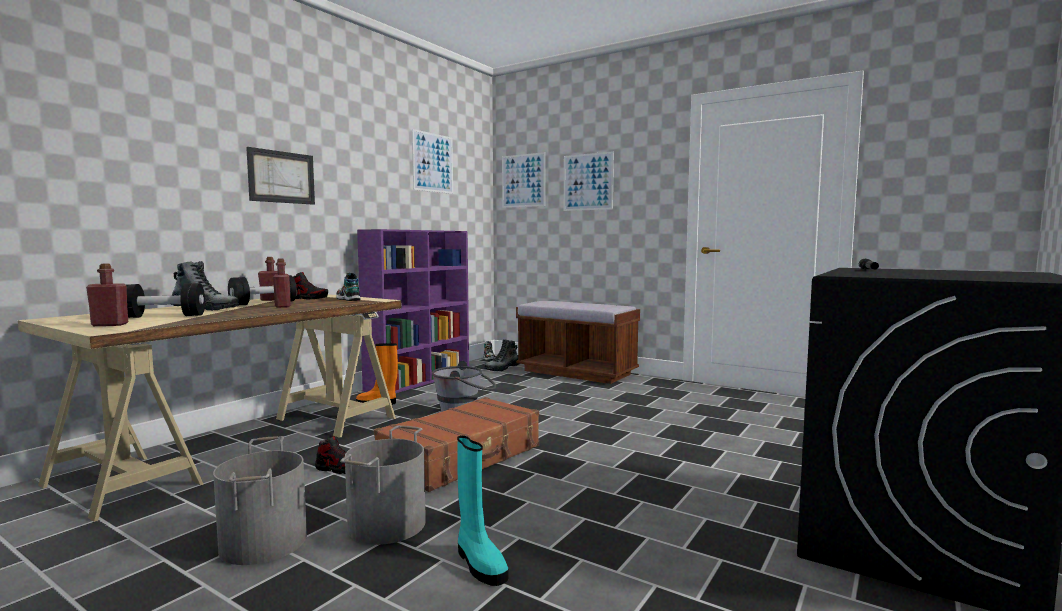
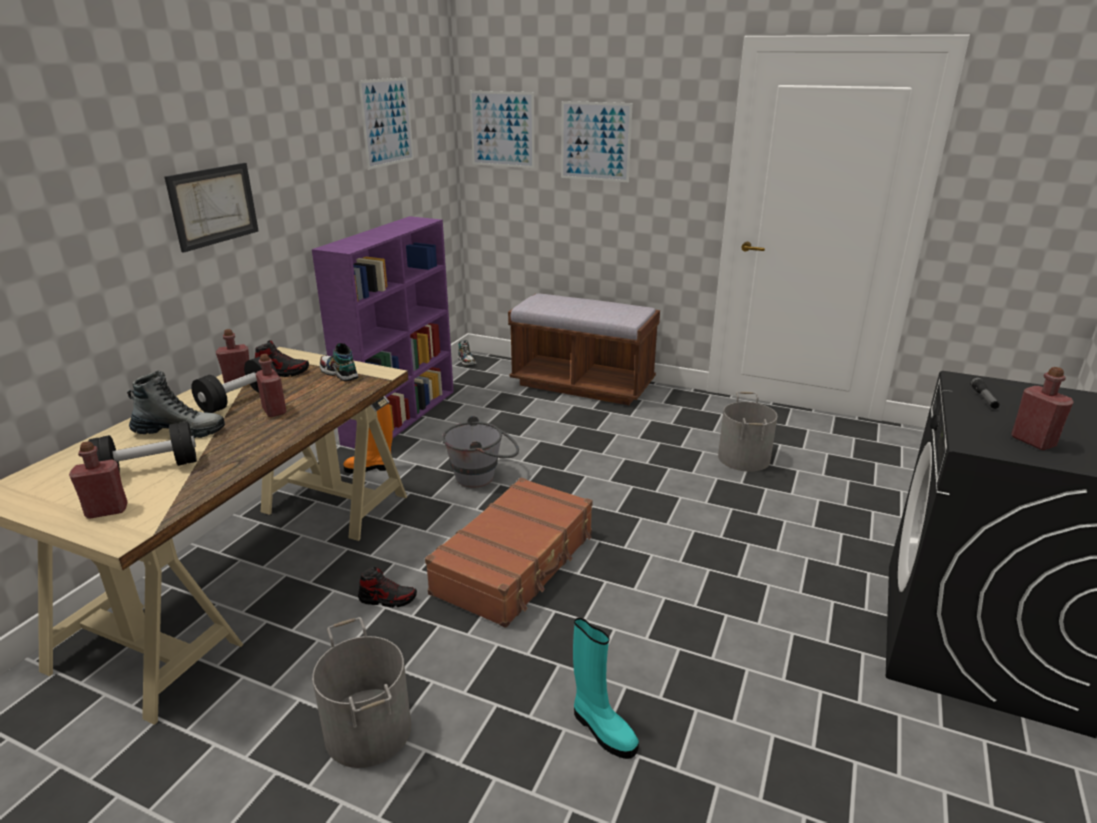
camera: 10 degrees left, 20 degrees up
grey bucket [340,426,426,545] -> grey bucket moved to [718,392,777,472]
boot [484,339,519,371] -> none
none -> red bottle [1011,367,1074,450]

